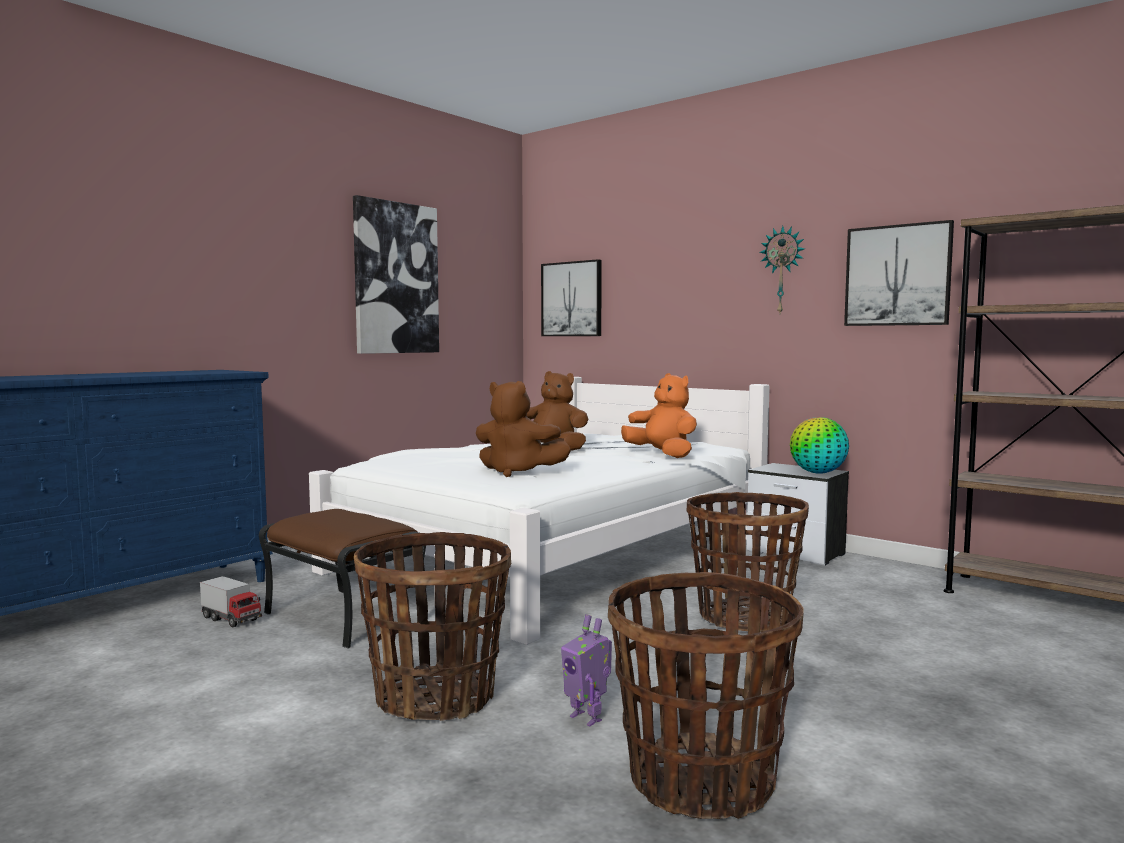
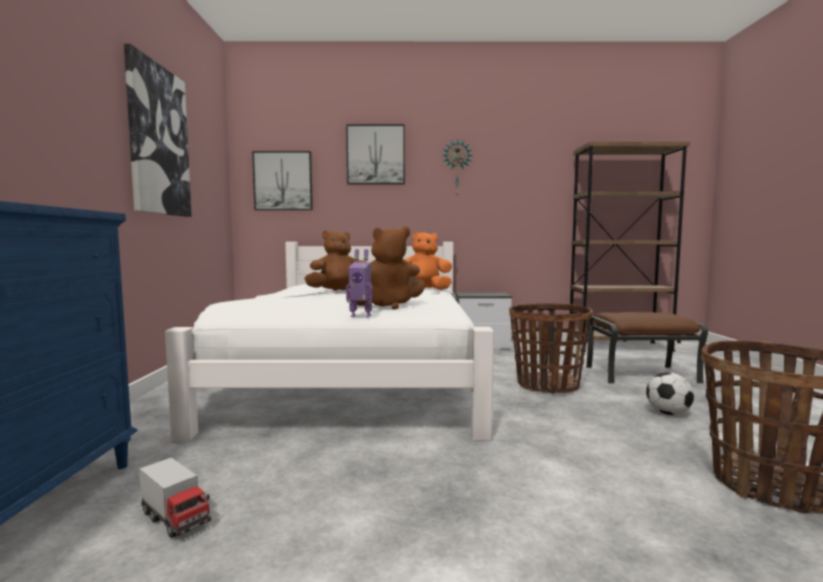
camera: 40 degrees left, 0 degrees up
toy truck [200,576,262,627] -> toy truck turned 45 degrees clockwise [139,457,211,538]
brown ottoman [259,509,426,649] -> brown ottoman moved to [586,312,708,384]
basket [354,532,511,721] -> none
toy robot [561,614,612,726] -> toy robot moved to [346,249,372,318]
globe [790,417,849,474] -> none
picture [844,220,954,326] -> picture moved to [346,124,405,184]
none -> football [646,372,694,415]

